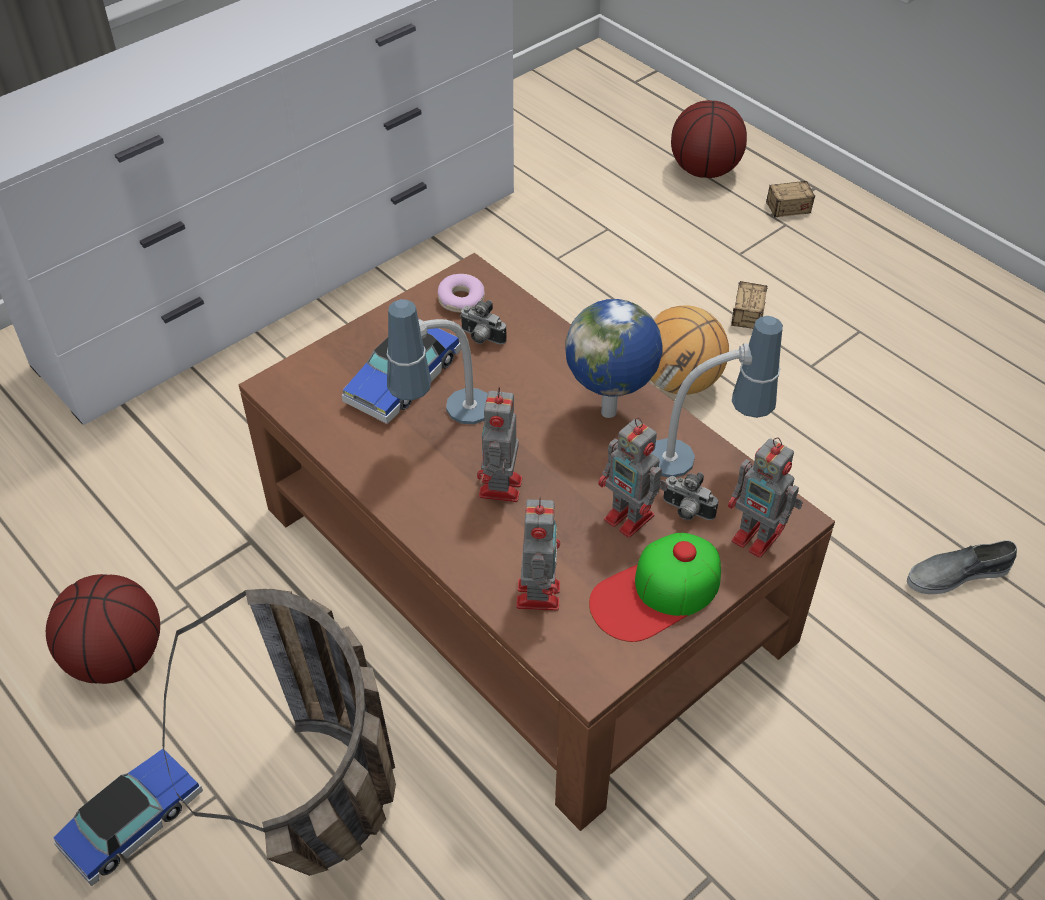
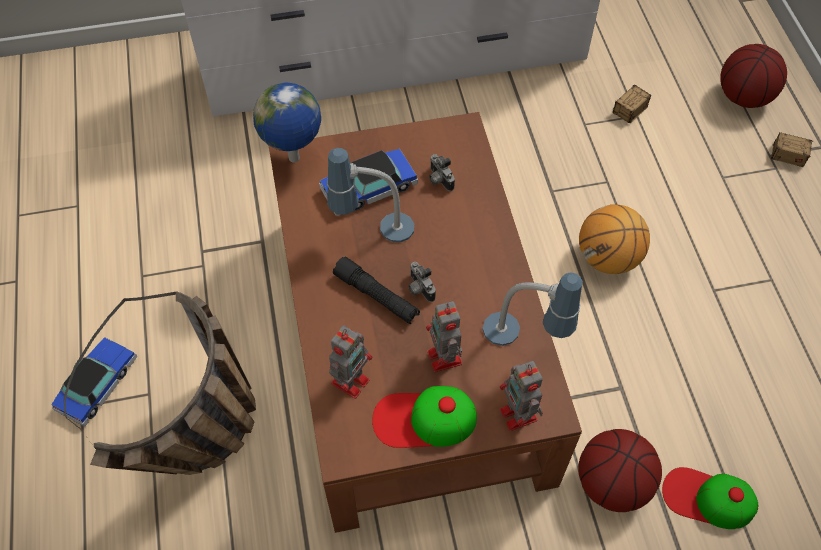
camera: 30 degrees right, 10 degrees up
basketball [46,574,160,684] -> basketball moved to [578,429,662,512]
toy car [53,749,203,886] -> toy car turned 45 degrees counterclockwise [51,337,137,427]
donut [438,274,485,313] -> none
toy robot [477,387,522,502] -> black flashlight [333,257,420,324]
globe [565,299,663,418] -> globe moved to [253,82,321,162]
camera [663,472,718,520] -> camera moved to [408,262,436,302]
storage box [731,281,767,329] -> storage box moved to [613,85,651,123]
grey shoe [907,540,1017,594] -> cap [662,467,758,529]

